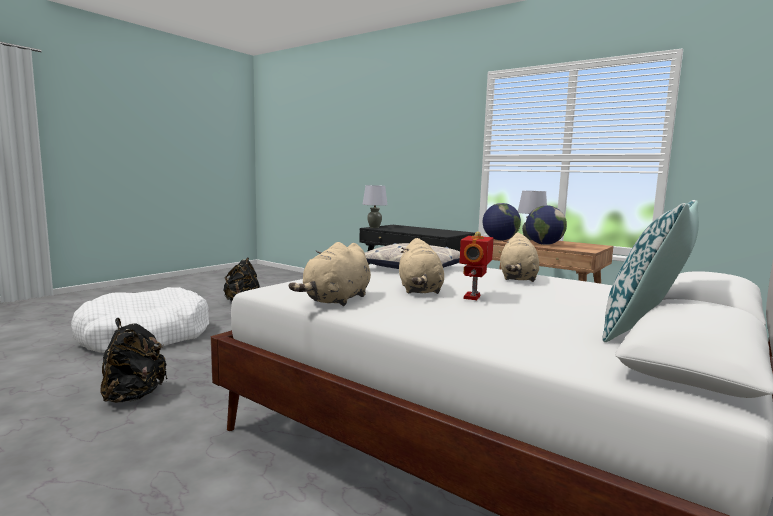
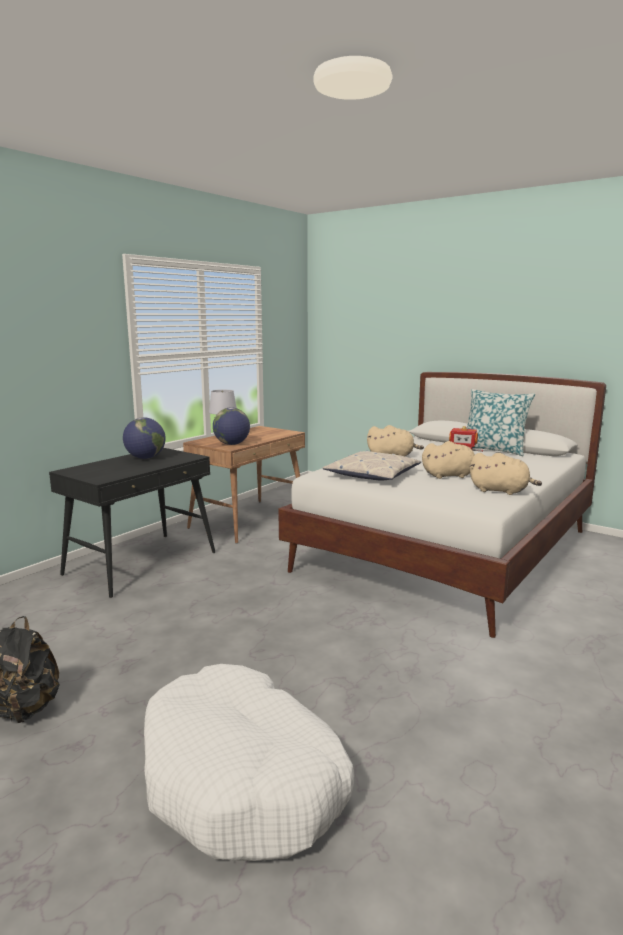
camera: 90 degrees left, 5 degrees up
black backpack [100,318,168,403] -> none
grey table lamp [363,185,388,228] -> none
globe [526,205,567,245] -> globe moved to [123,417,165,459]

